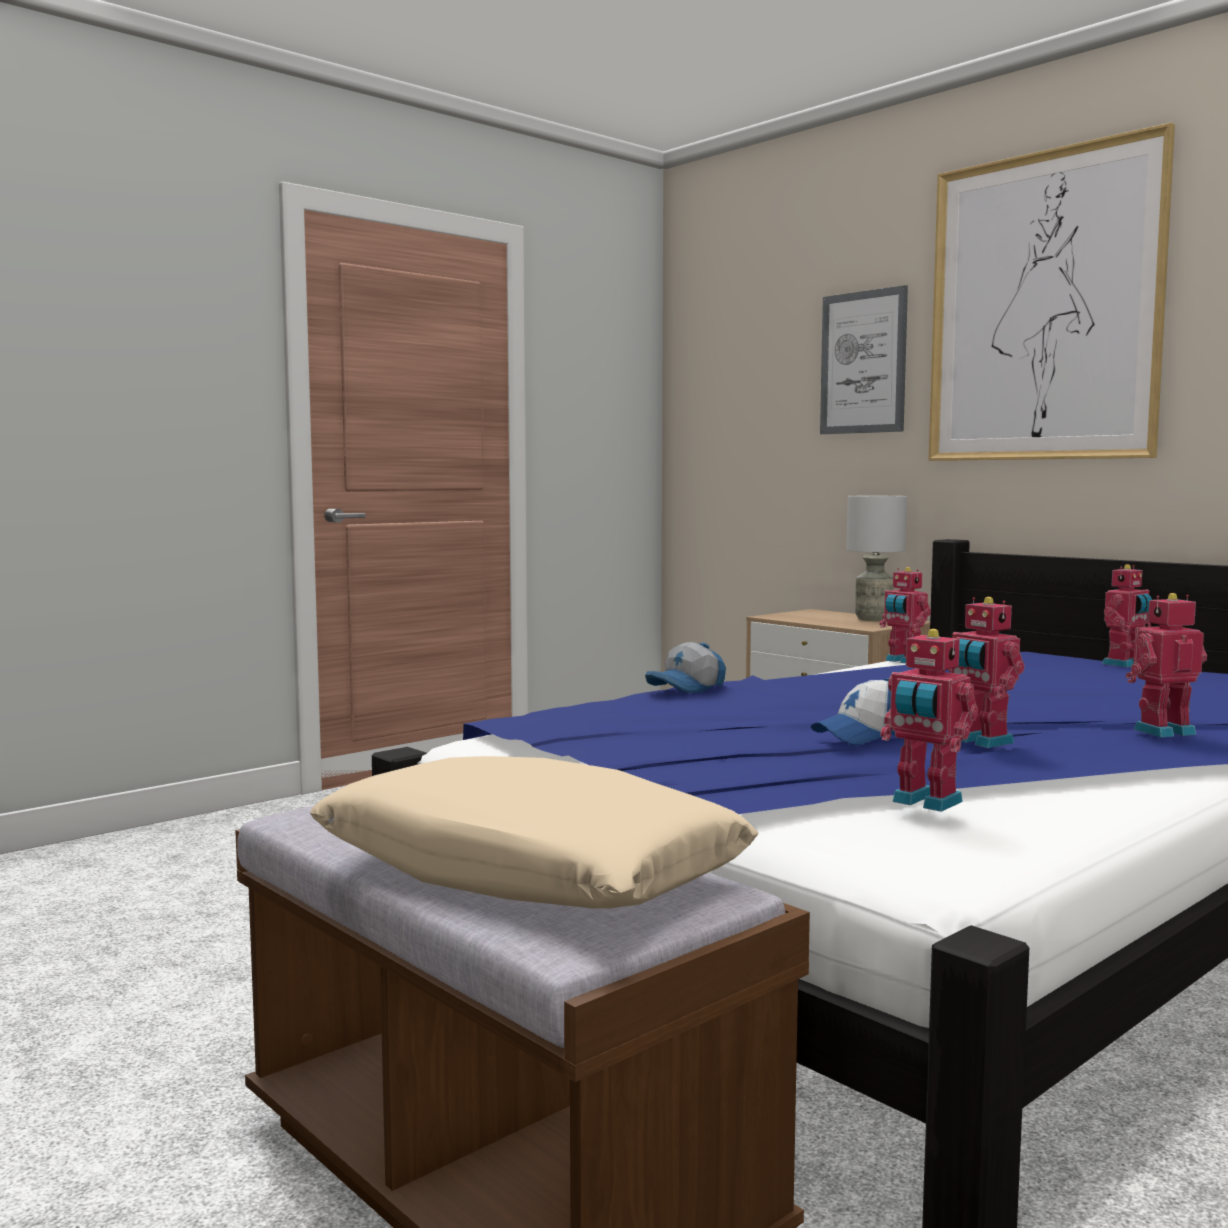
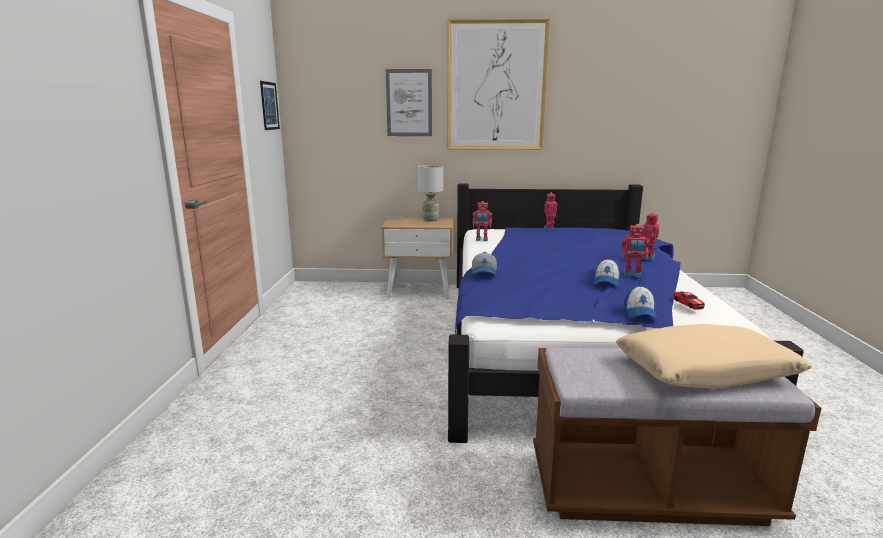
camera: 45 degrees left, 10 degrees up
toy robot [880,629,978,812] -> toy car [673,291,705,310]
none -> picture [260,81,280,130]
none -> cap [624,285,657,319]

